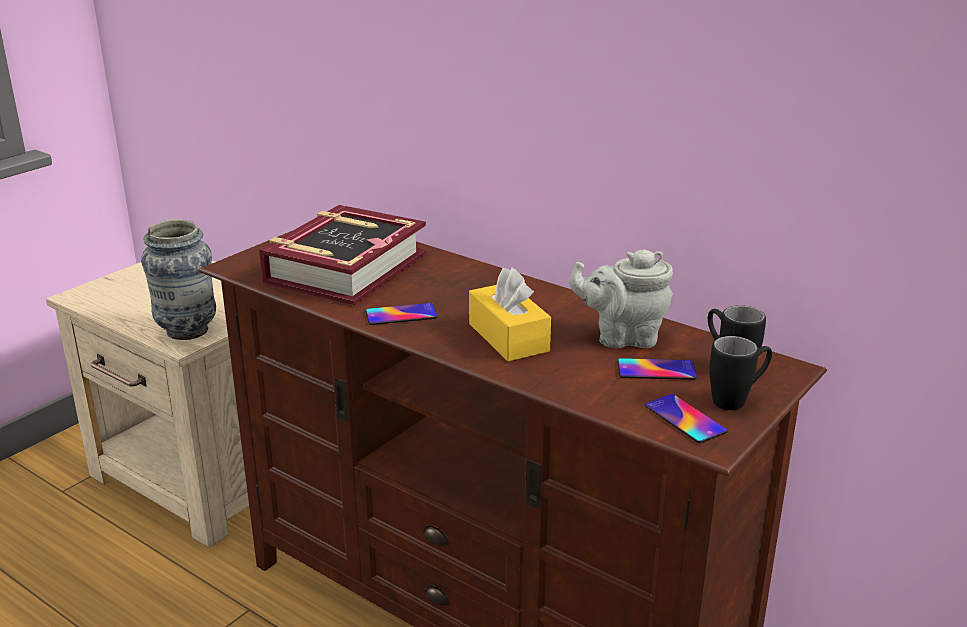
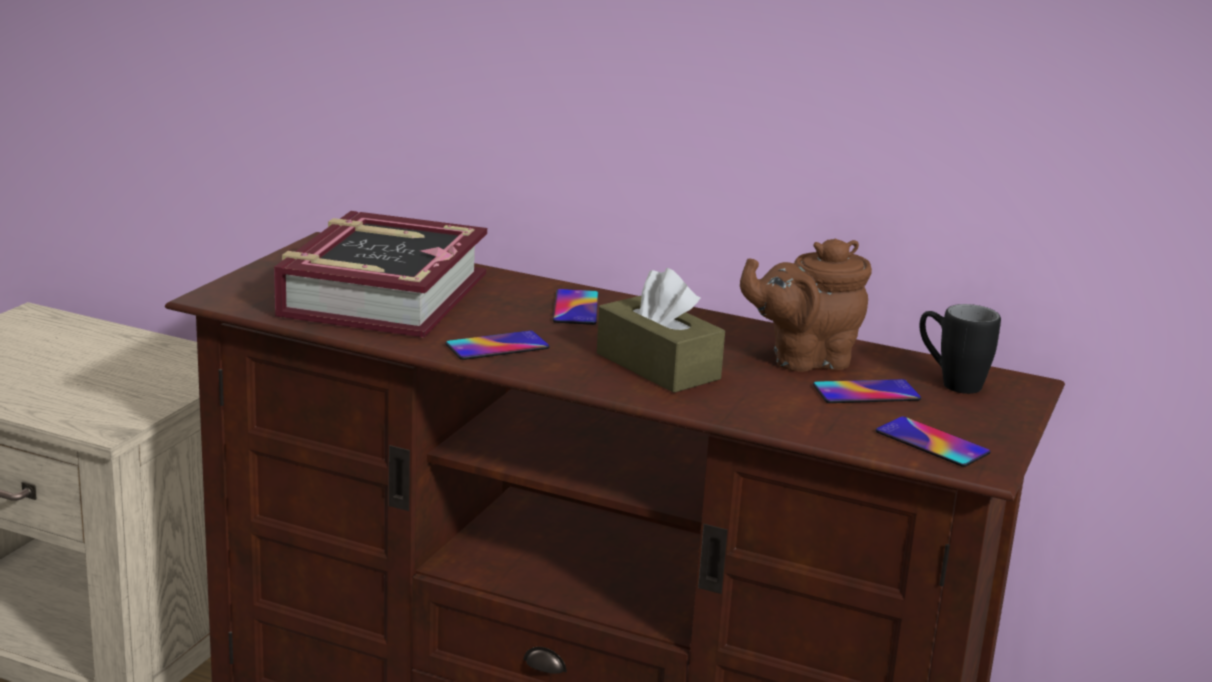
camera: 15 degrees left, 5 degrees down
vase [141,219,216,340] -> none
yellow tissue box [469,268,551,361] -> brown tissue box [597,268,725,393]
grey teapot [569,250,673,348] -> brown teapot [740,239,872,372]
black mug [709,336,772,410] -> none
none -> phone [553,289,598,325]

